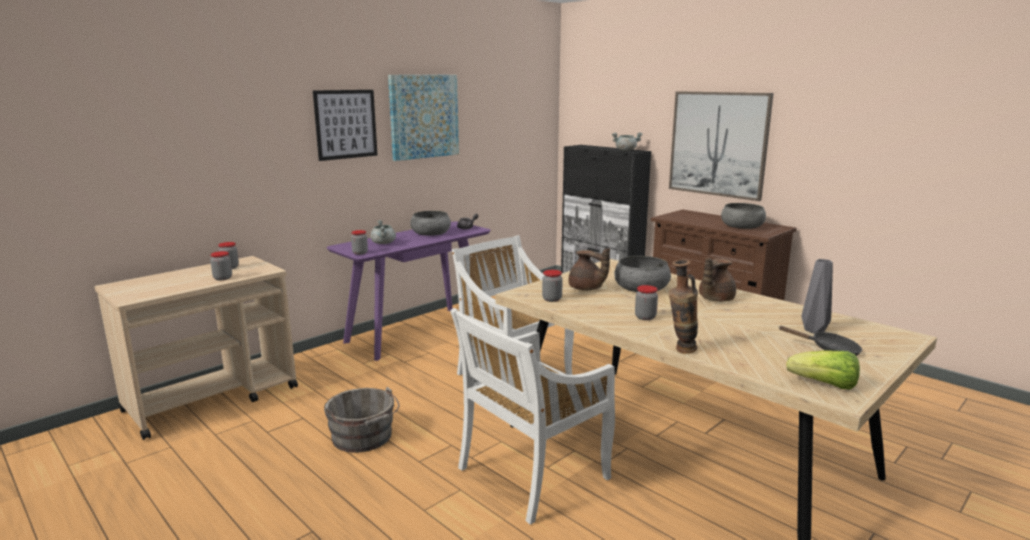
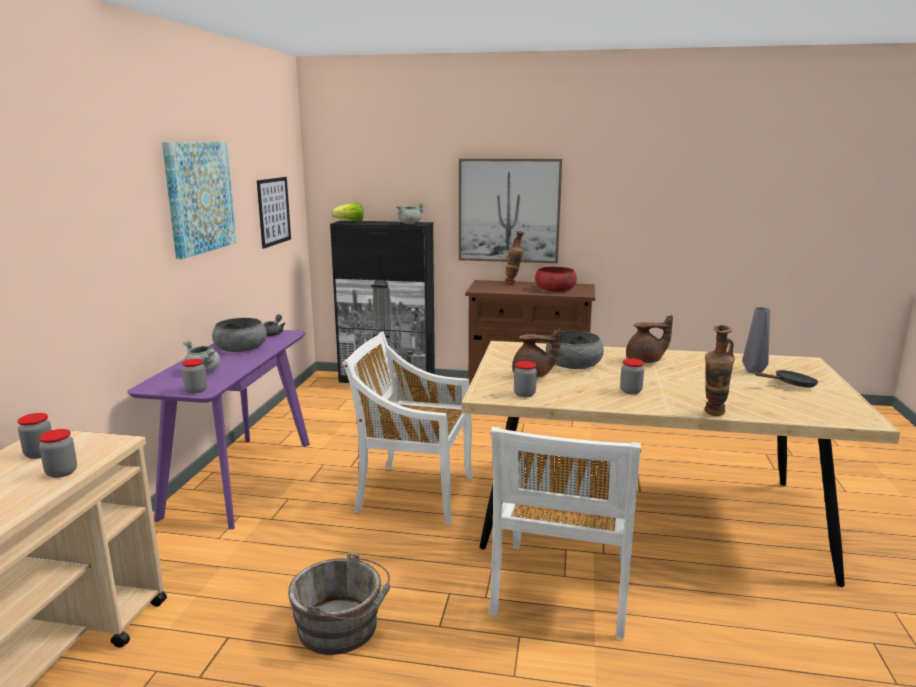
camera: 35 degrees left, 0 degrees up
picture [313,90,377,161] -> picture moved to [257,177,291,249]
brown teapot [699,258,736,302] -> brown teapot turned 105 degrees counterclockwise [626,315,673,363]
grey bowl [721,203,766,229] -> red bowl [535,267,577,292]
lettuce [786,350,860,390] -> lettuce moved to [332,203,364,222]
none -> vase [504,231,525,284]

